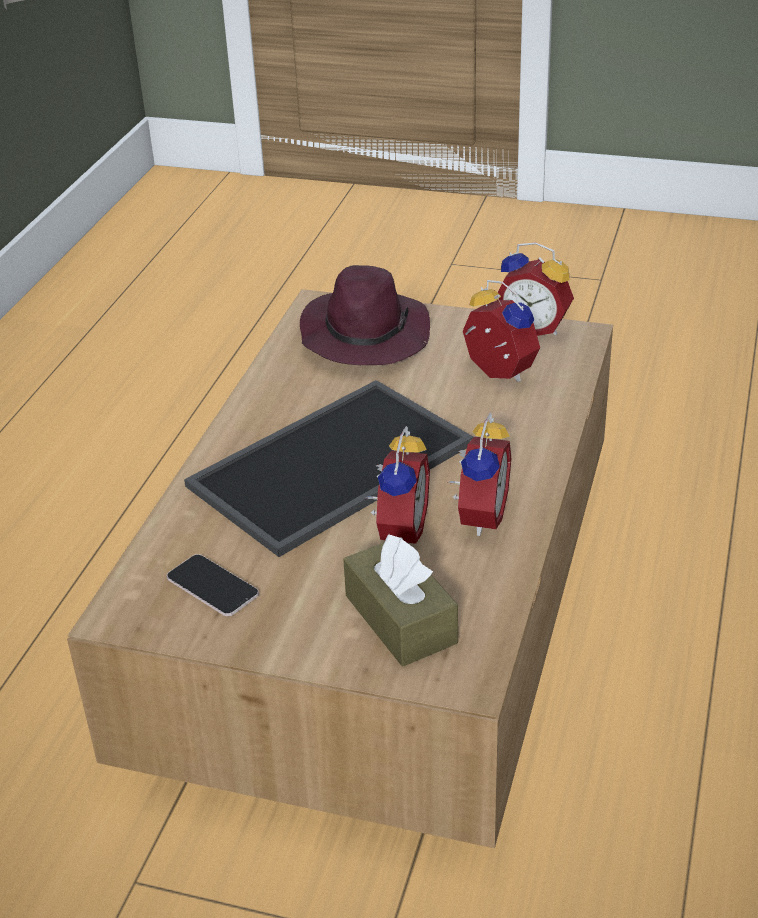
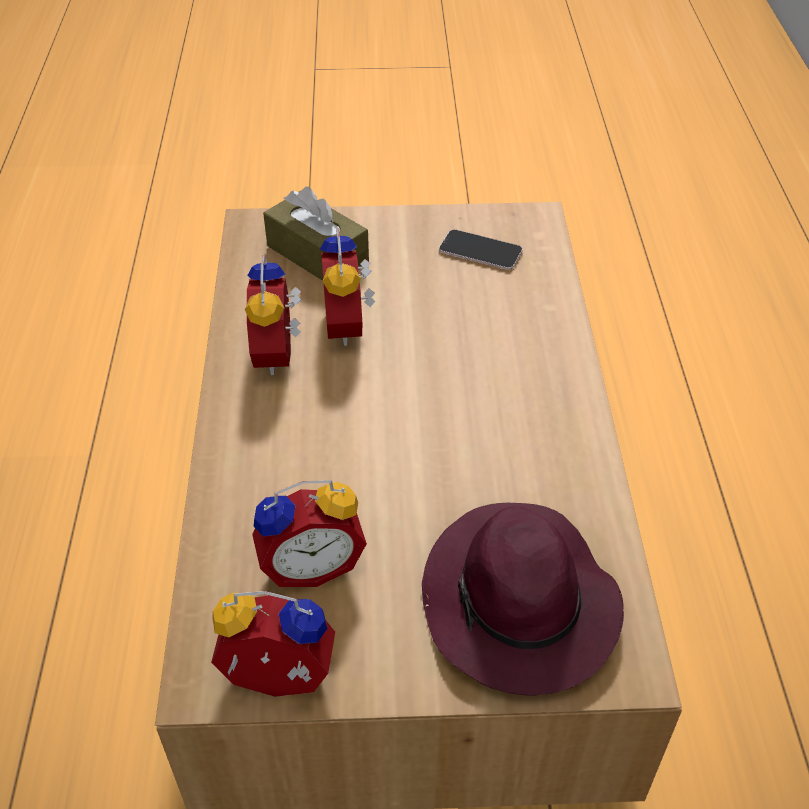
camera: 160 degrees right, 10 degrees up
tray [184,380,474,557] -> none
alarm clock [463,280,540,382] -> alarm clock turned 45 degrees counterclockwise [252,480,367,587]

